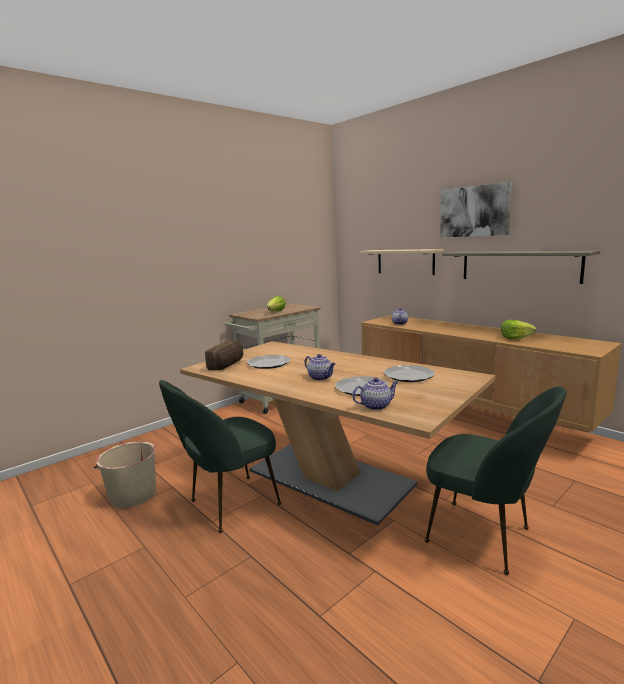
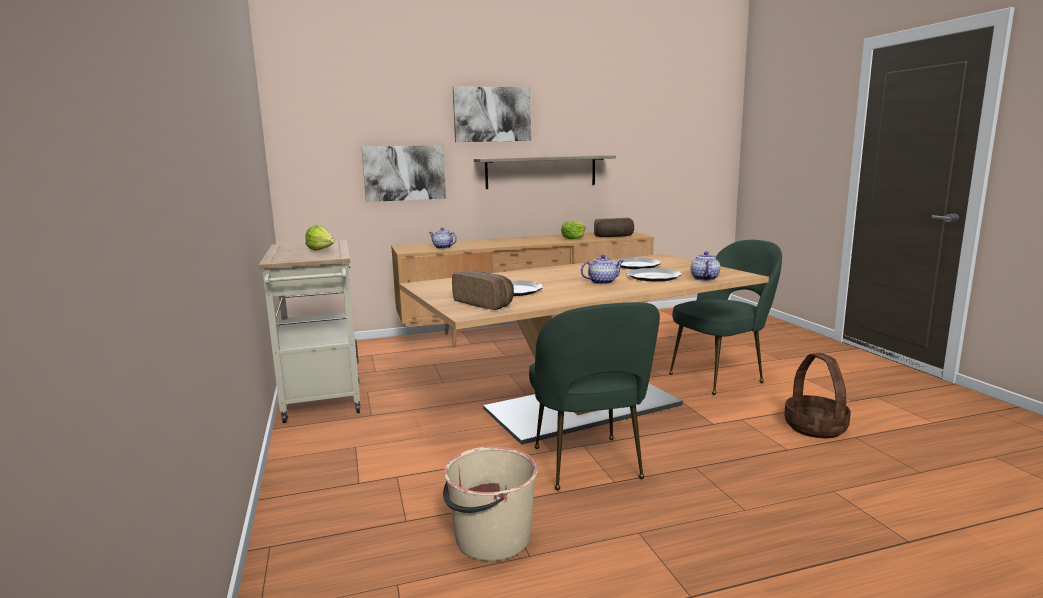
camera: 65 degrees left, 0 degrees up
beige shelf [359,249,444,275] -> picture [362,145,446,202]
none -> bread [594,218,634,237]
none -> basket [784,353,851,438]

